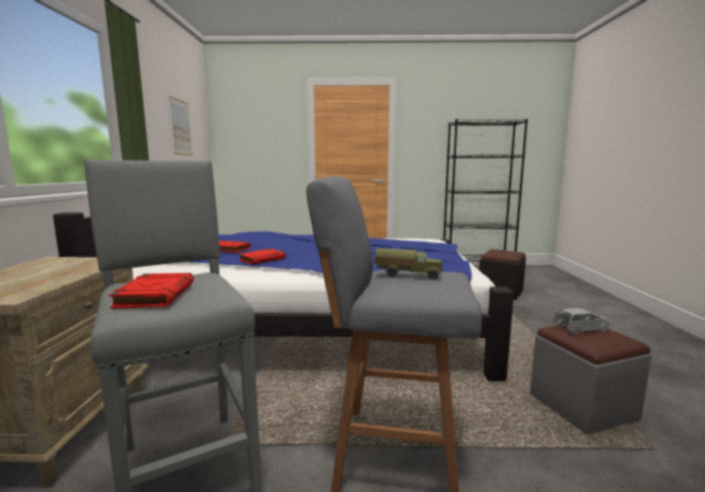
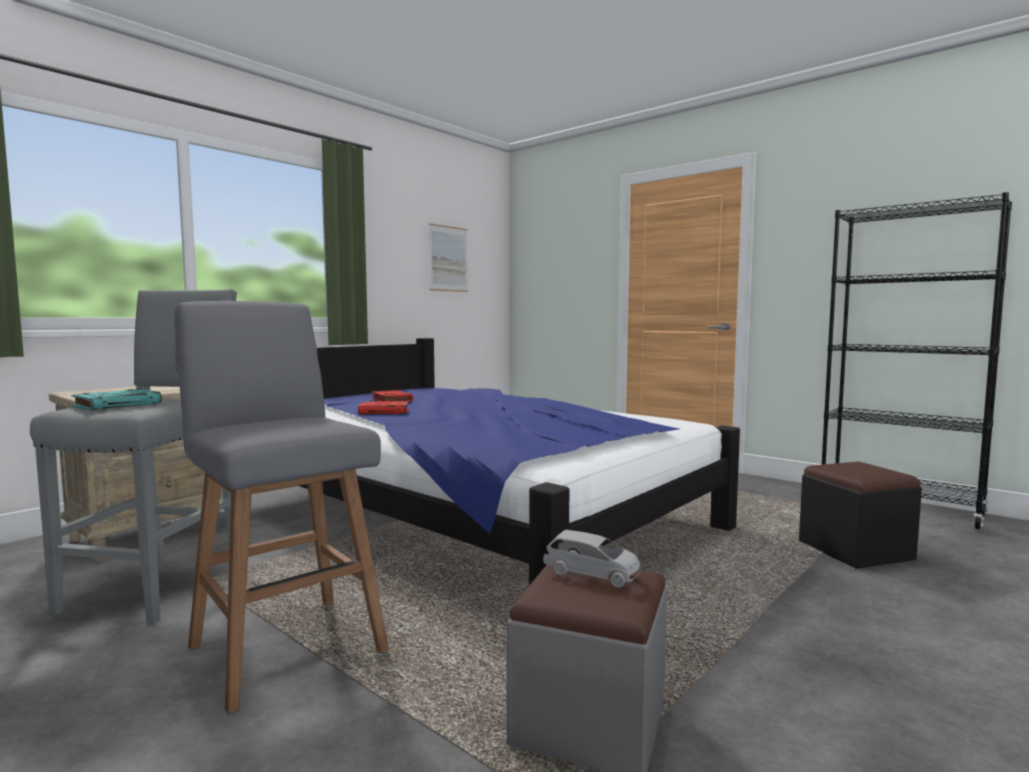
camera: 40 degrees right, 5 degrees down
red book [109,273,194,309] -> turquoise book [71,389,162,410]
toy truck [375,248,442,280] -> none

